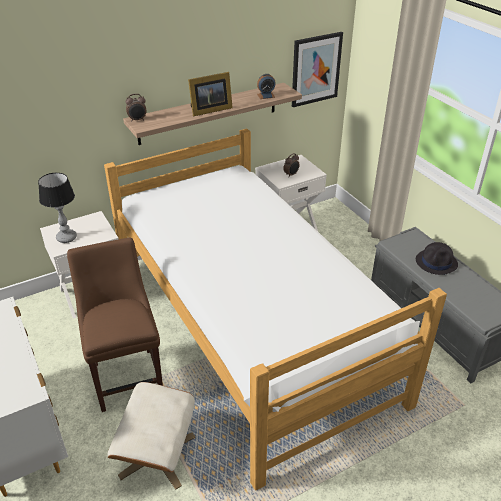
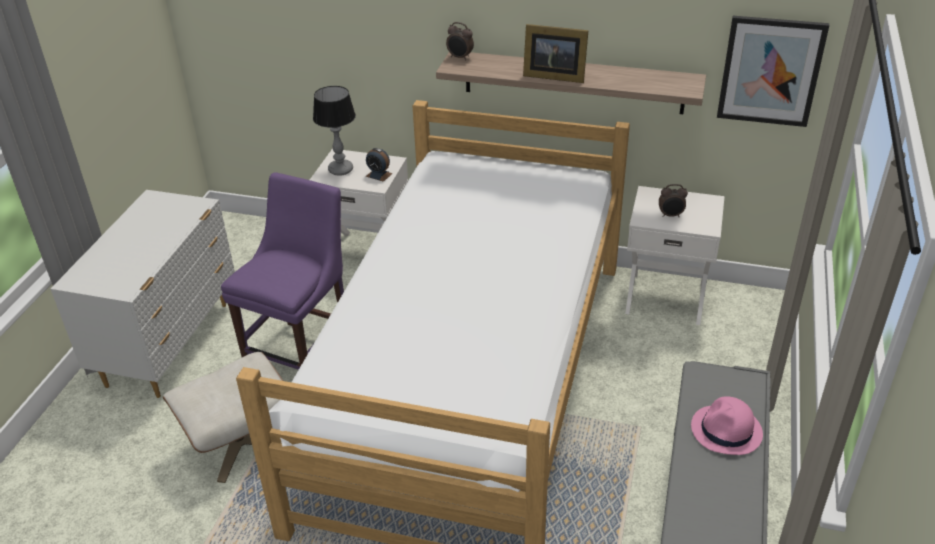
camera: 45 degrees right, 0 degrees up
brown chair [67,237,163,412] -> purple chair [221,172,344,370]
alarm clock [257,74,276,99] -> alarm clock moved to [366,148,393,182]
black hat [416,242,458,275] -> pink hat [691,396,763,455]

